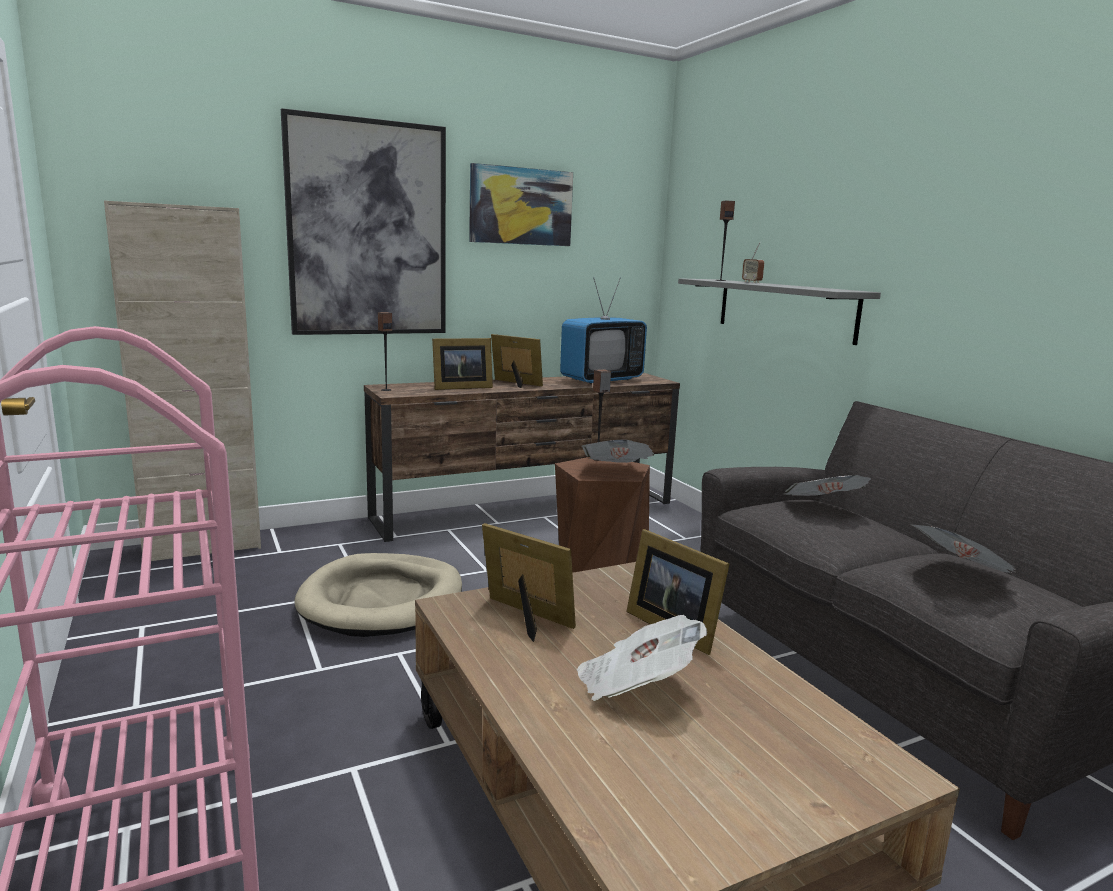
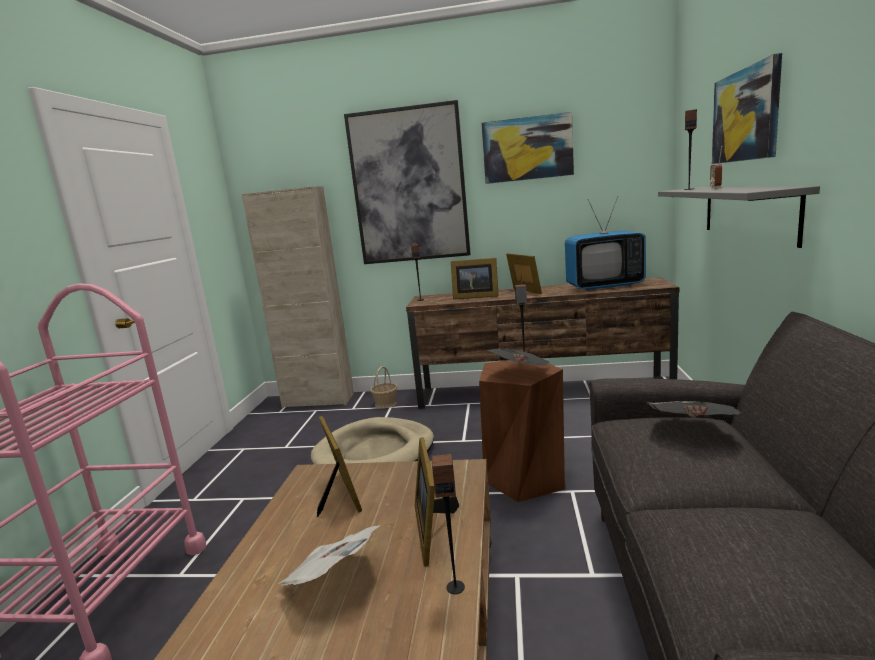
camera: 35 degrees right, 0 degrees up
newspaper [912,525,1017,573] -> none
none -> basket [370,366,397,409]
none -> speaker [432,454,465,594]
none -> picture [712,53,782,164]

